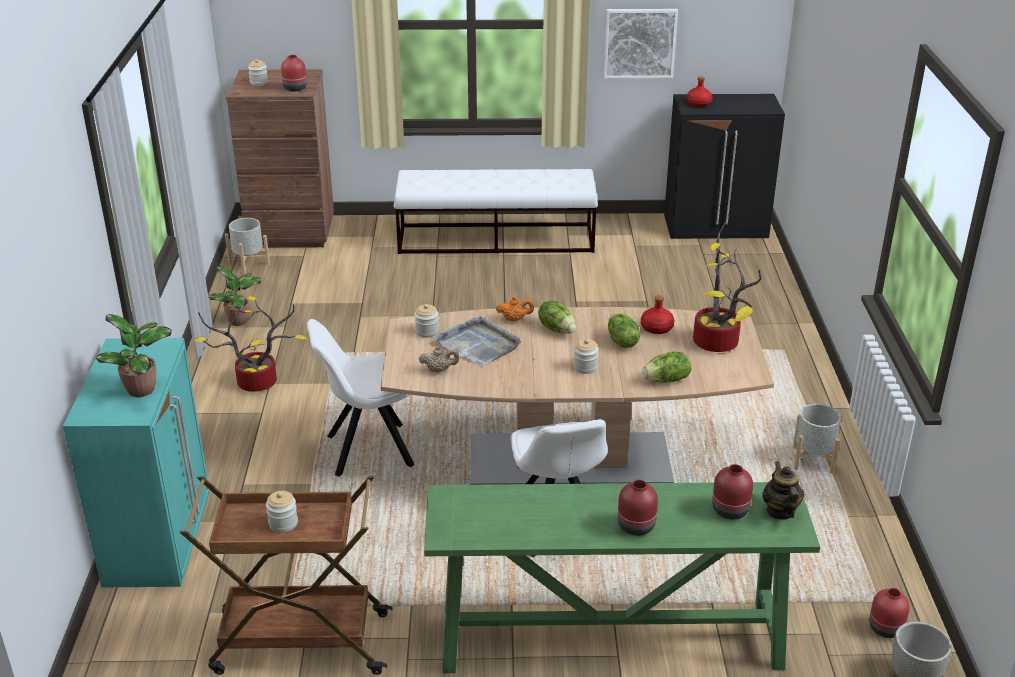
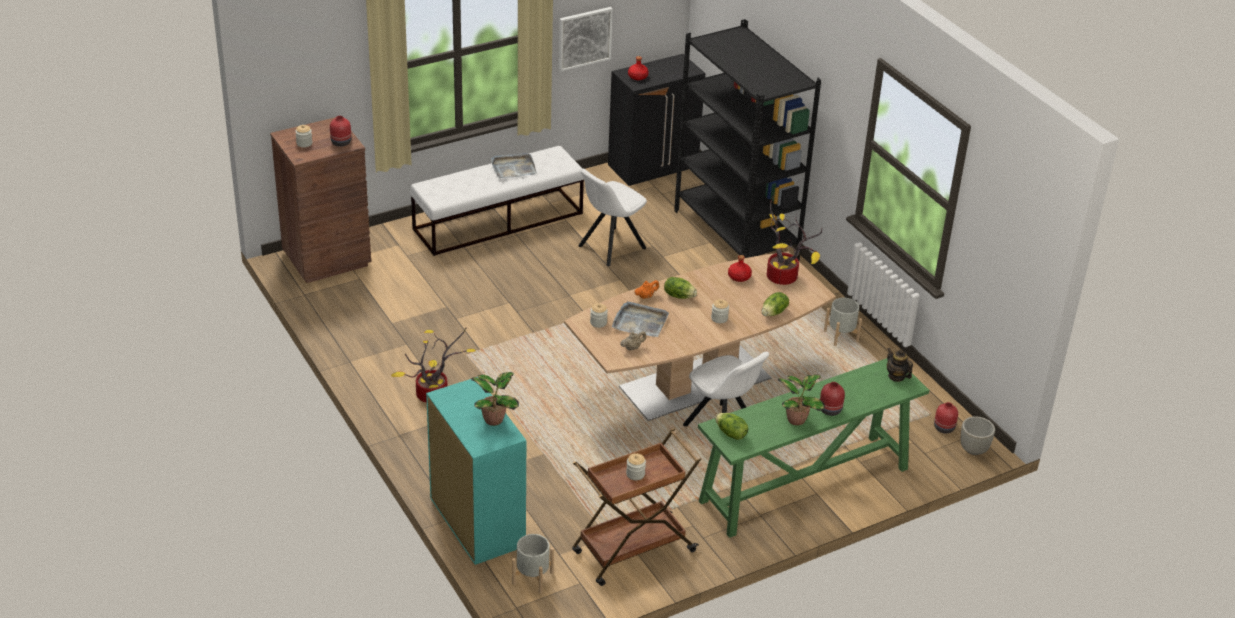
camera: 30 degrees left, 5 degrees up
potted plant [209,267,261,326] -> potted plant moved to [778,375,825,426]
grey planter [225,218,270,274] -> grey planter moved to [512,534,554,593]
white chair [307,319,414,477] -> white chair moved to [579,168,647,266]
lettuce [608,313,640,348] -> lettuce moved to [715,413,748,440]
red vase [712,464,753,520] -> none
none -> grey tray [491,153,537,178]
none -> black bookcase [674,19,821,261]

